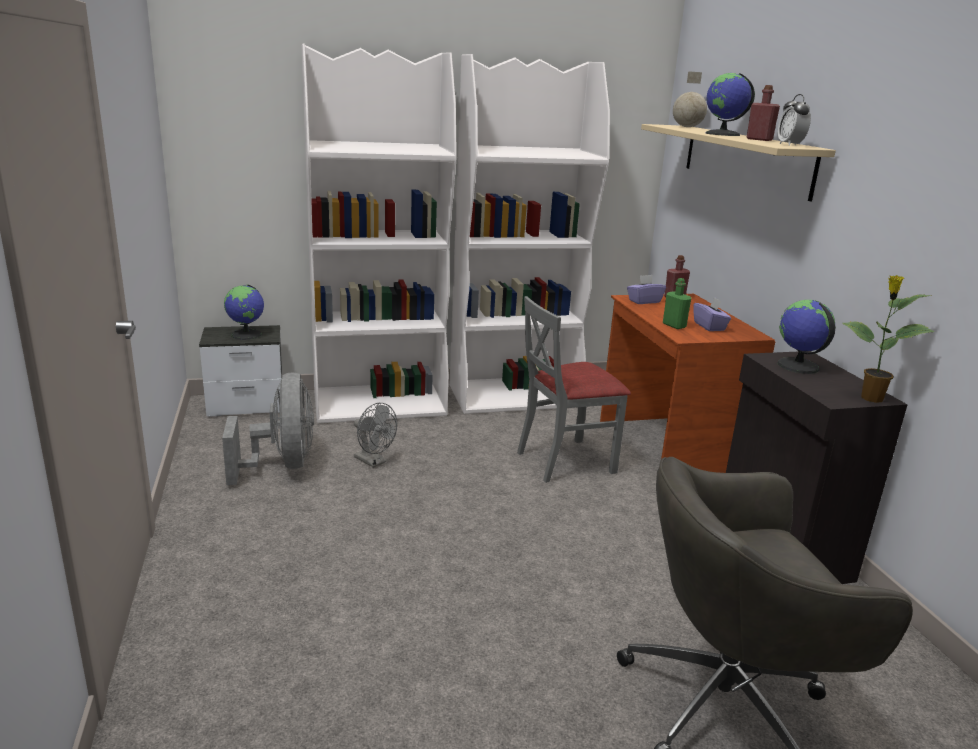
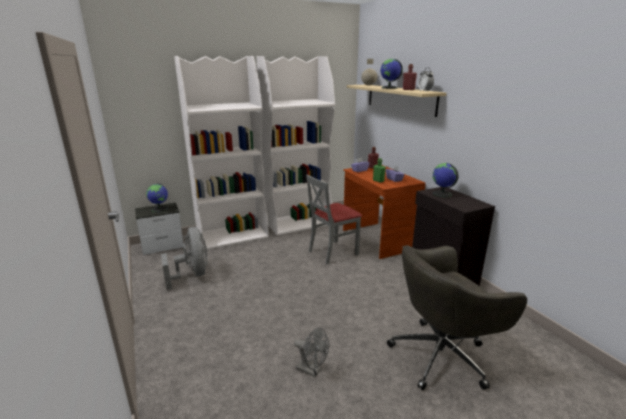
camera: 10 degrees left, 0 degrees up
grey fan [354,403,397,468] -> grey fan moved to [294,327,329,377]
potted plant [842,275,935,403] -> none

